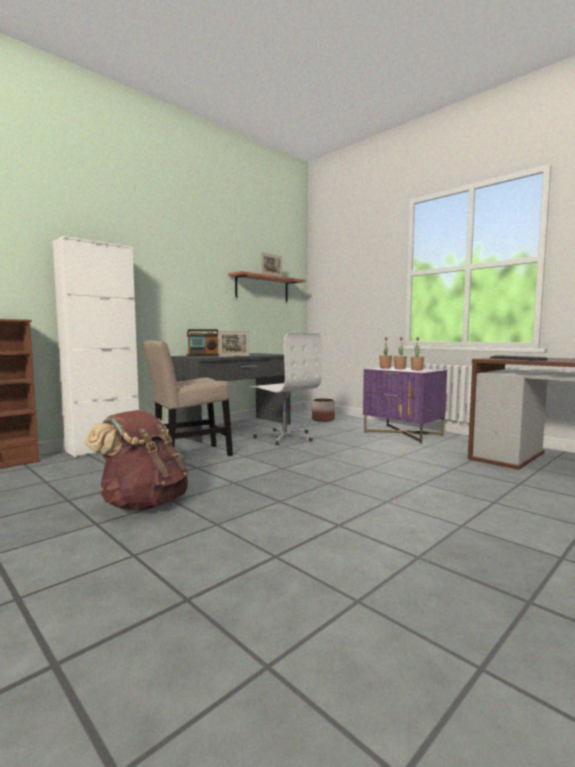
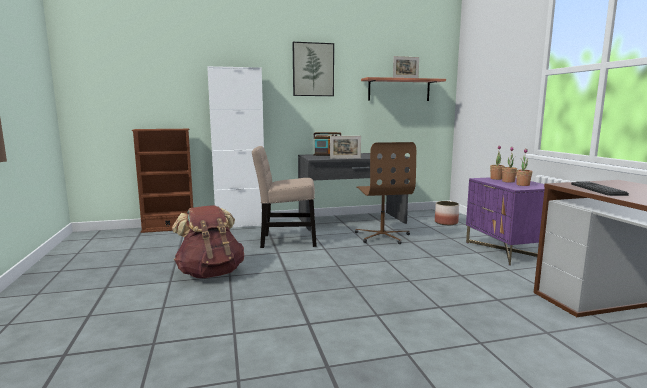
camera: 30 degrees right, 5 degrees up
white office chair [250,333,322,445] -> brown office chair [355,142,416,244]
none -> picture [293,42,334,96]

